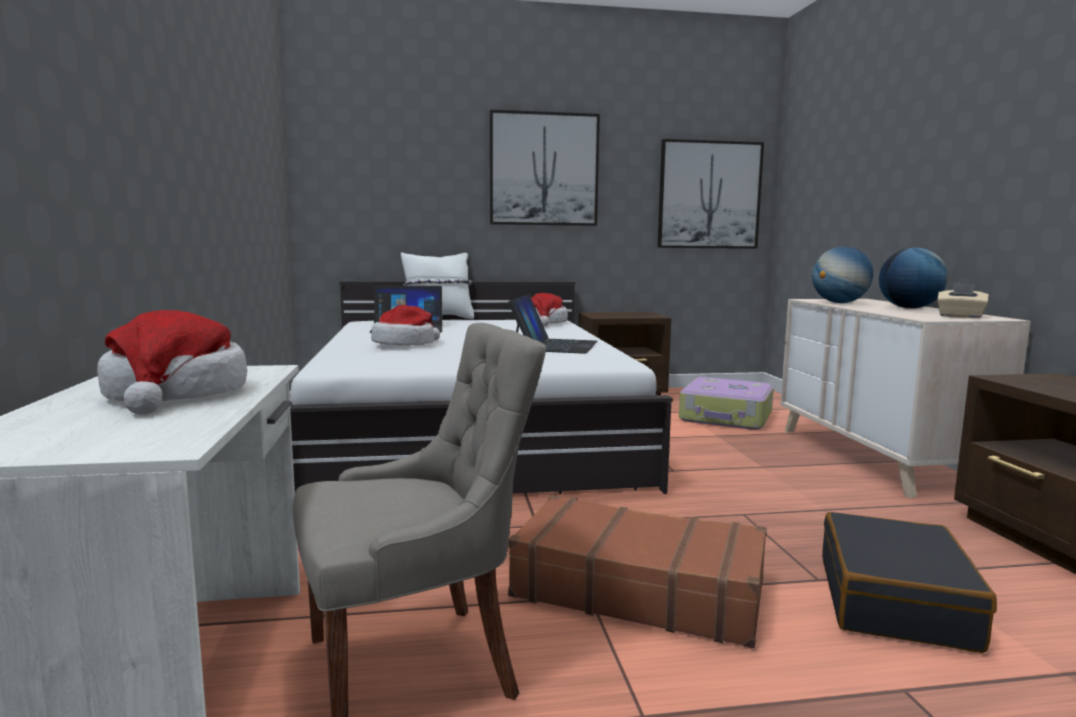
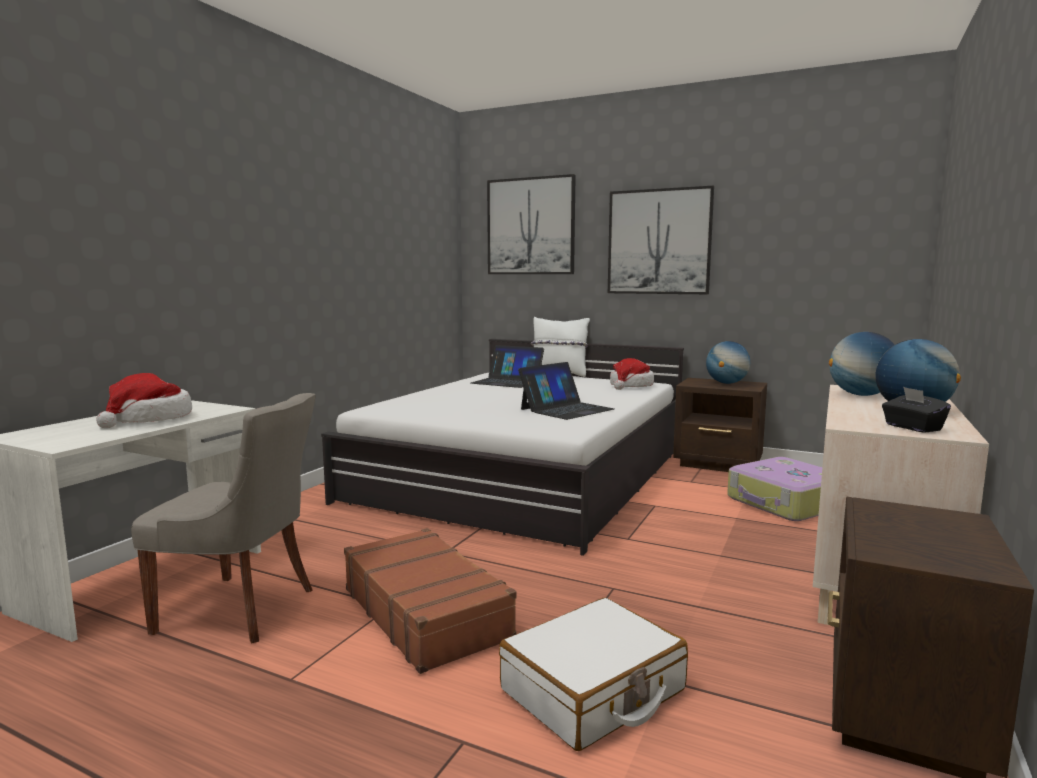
camera: 35 degrees right, 0 degrees up
hat [371,305,440,346] -> none
picture [657,139,764,249] -> picture moved to [487,174,576,274]
black suitcase [822,512,997,653] -> white suitcase [499,598,688,751]
beige tissue box [937,283,989,318] -> black tissue box [882,387,951,433]
none -> globe [706,341,750,384]

